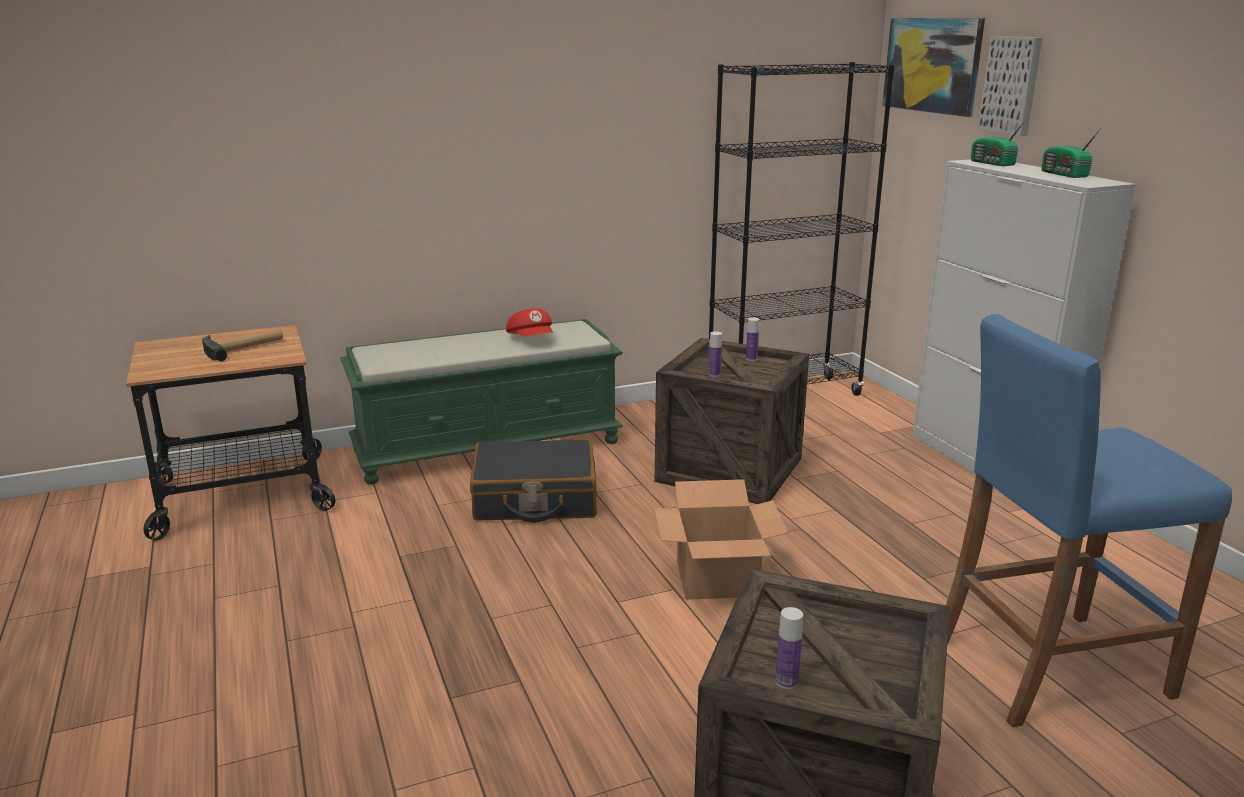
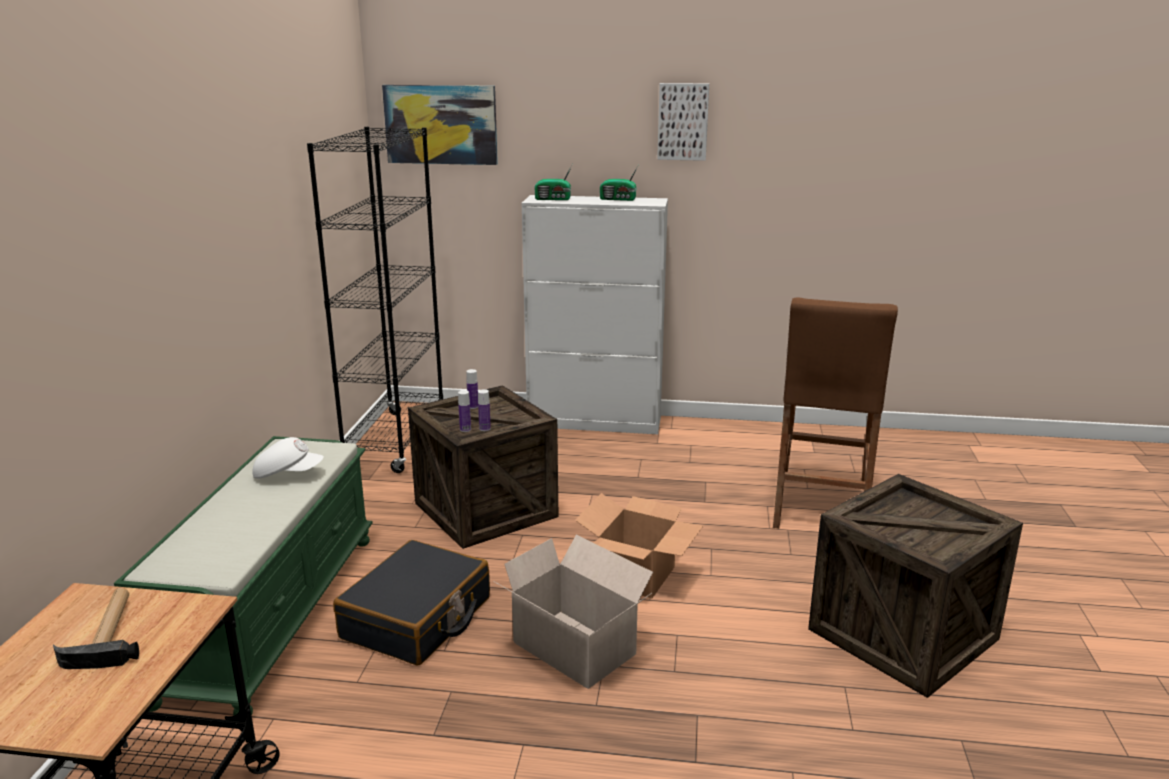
camera: 60 degrees left, 0 degrees up
red cap [506,308,553,336] -> white cap [252,437,324,478]
bottle [775,607,803,689] -> bottle moved to [458,390,471,432]
blue stool [946,314,1232,727] -> brown stool [773,297,898,529]
picture [978,36,1042,136] -> picture moved to [657,83,709,161]
none -> cardboard box [493,535,653,689]

